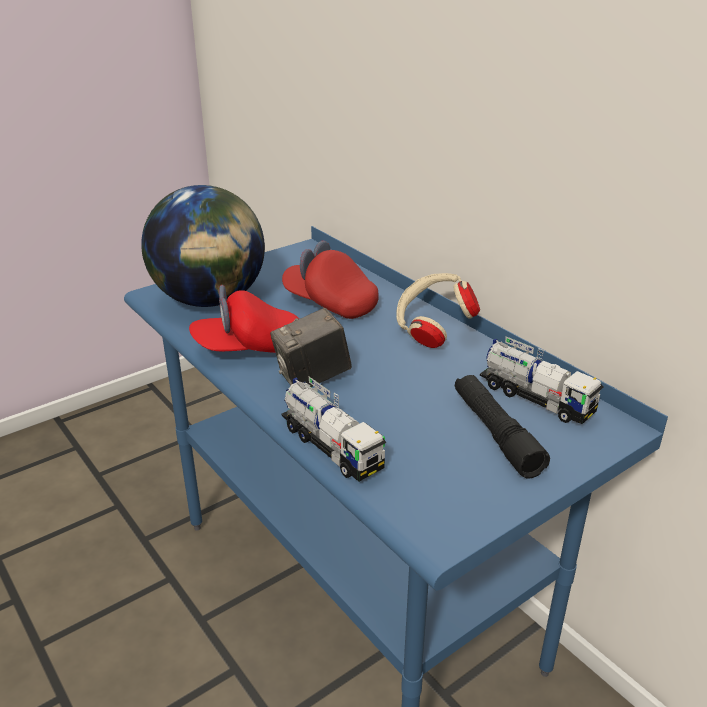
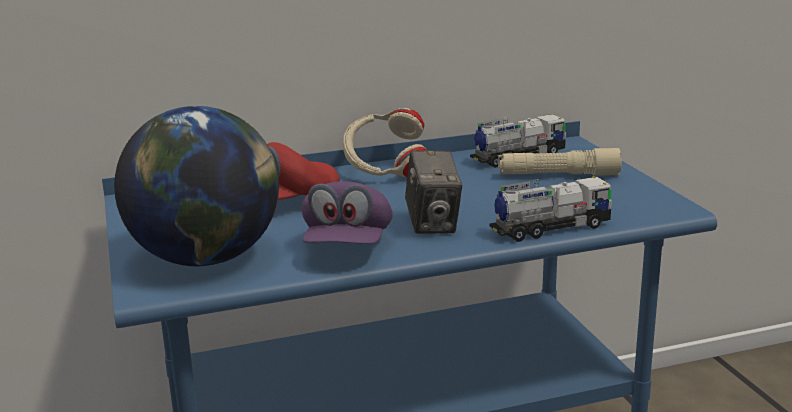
camera: 70 degrees left, 10 degrees down
red cap [189,285,299,353] -> purple cap [302,181,393,244]
black flashlight [455,375,550,478] -> beige flashlight [498,148,622,176]

